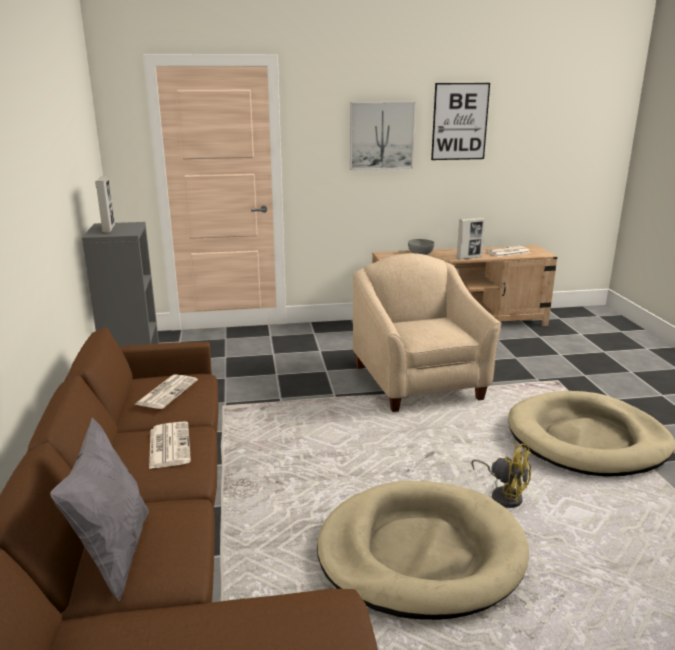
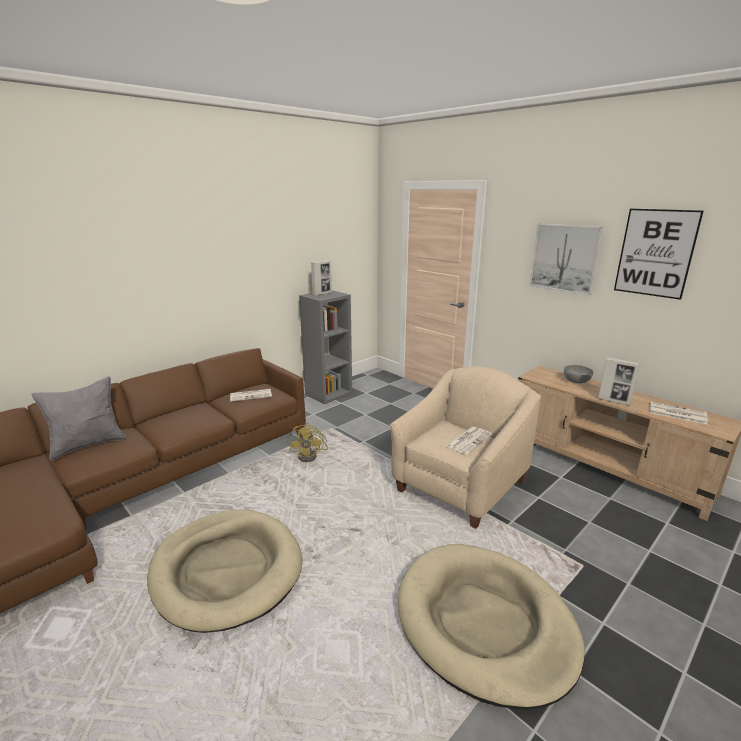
camera: 55 degrees right, 0 degrees up
newspaper [149,421,191,469] -> newspaper moved to [446,427,492,454]
yellow fan [471,443,532,508] -> yellow fan moved to [289,423,328,462]

